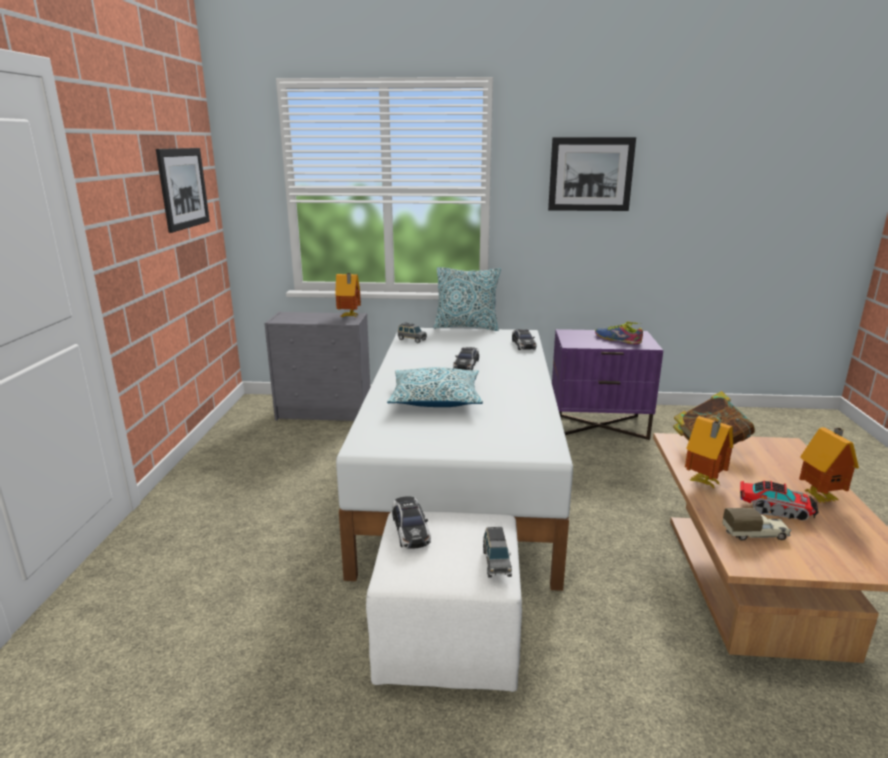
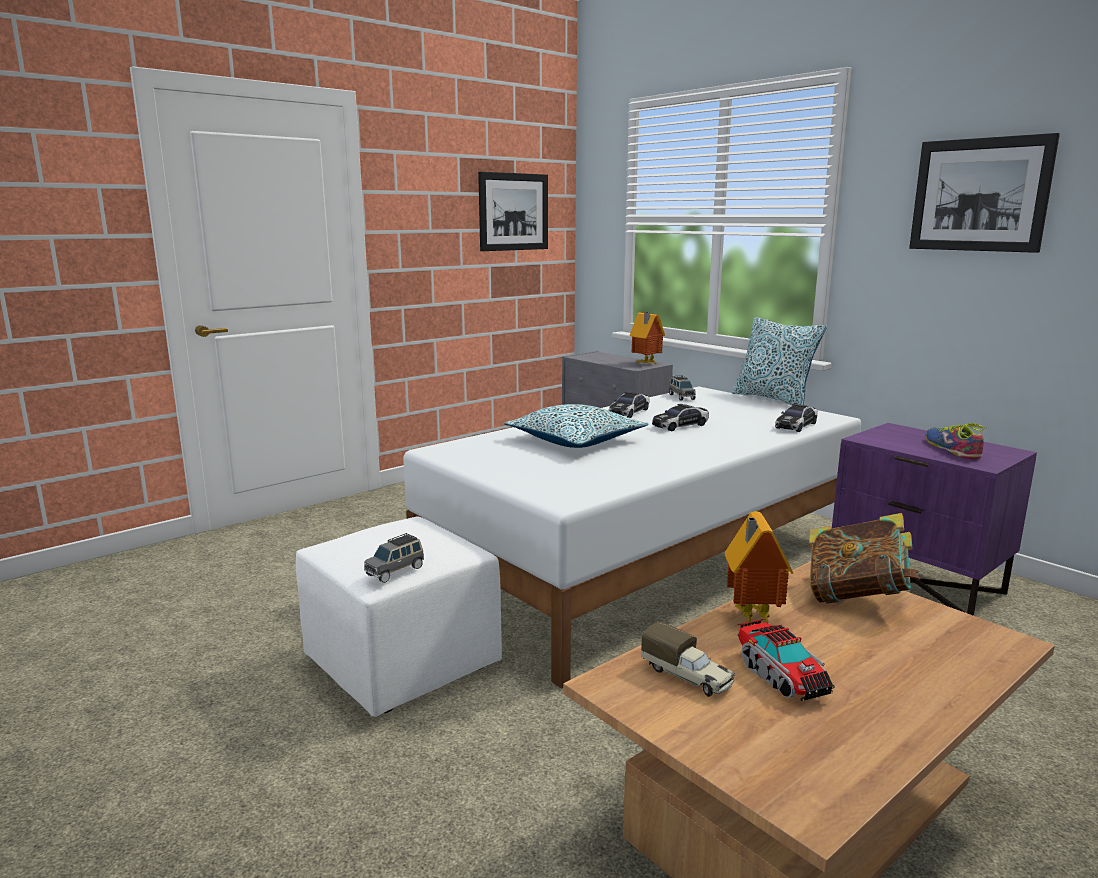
camera: 45 degrees right, 5 degrees down
toy car [392,496,431,549] -> toy car moved to [609,392,649,418]
toy house [799,427,859,504] -> none

